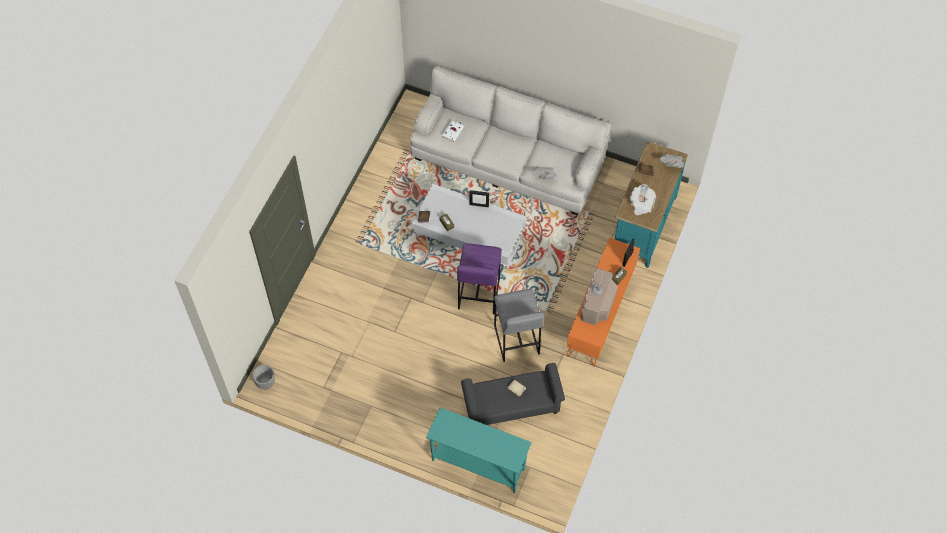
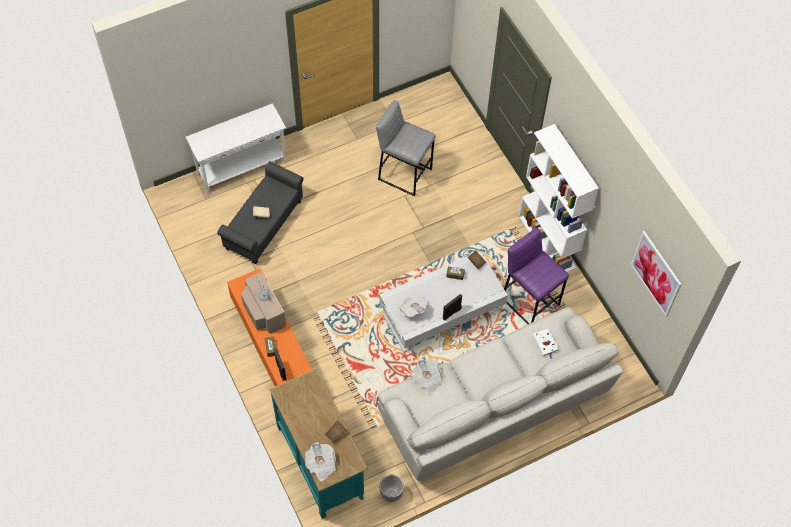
camera: 130 degrees right, 0 degrees up
planter [252,365,275,390] -> planter moved to [379,474,404,502]
turquoise console table [426,407,532,493] -> white console table [186,103,286,194]
purple stool [457,243,502,314] -> purple stool moved to [504,227,569,324]
grey stool [494,289,544,362] -> grey stool moved to [376,100,436,196]
newspaper [629,184,656,215] -> newspaper moved to [398,296,428,317]
none -> white bookcase [519,124,599,272]
none -> picture [631,231,682,317]

